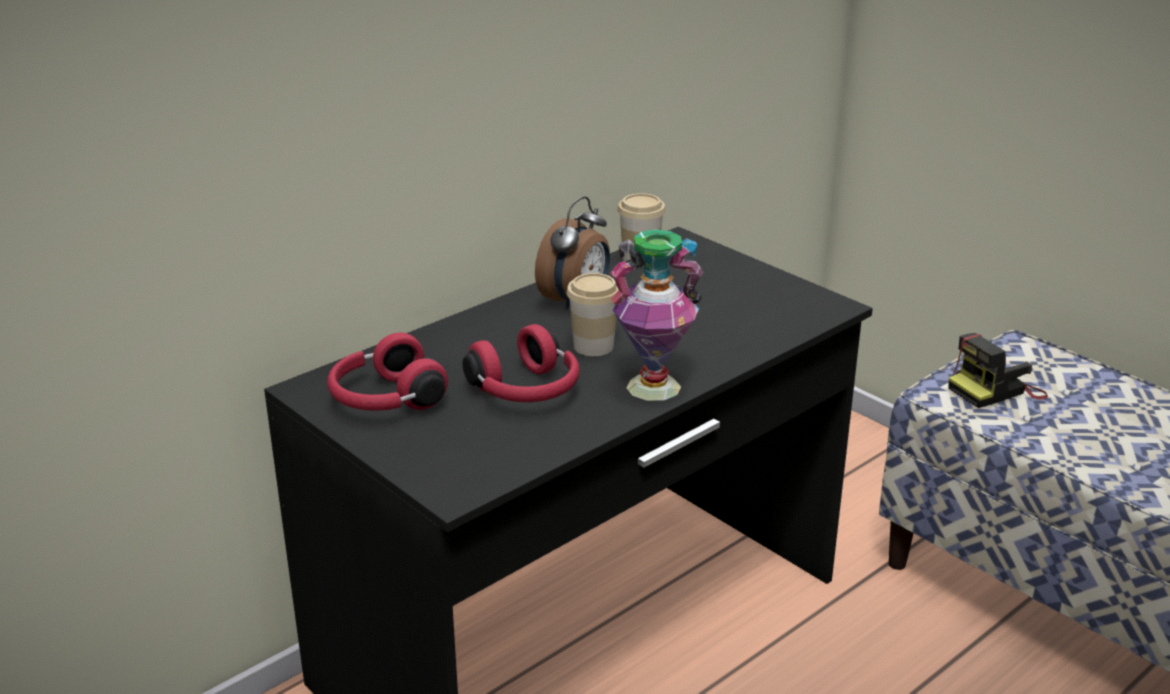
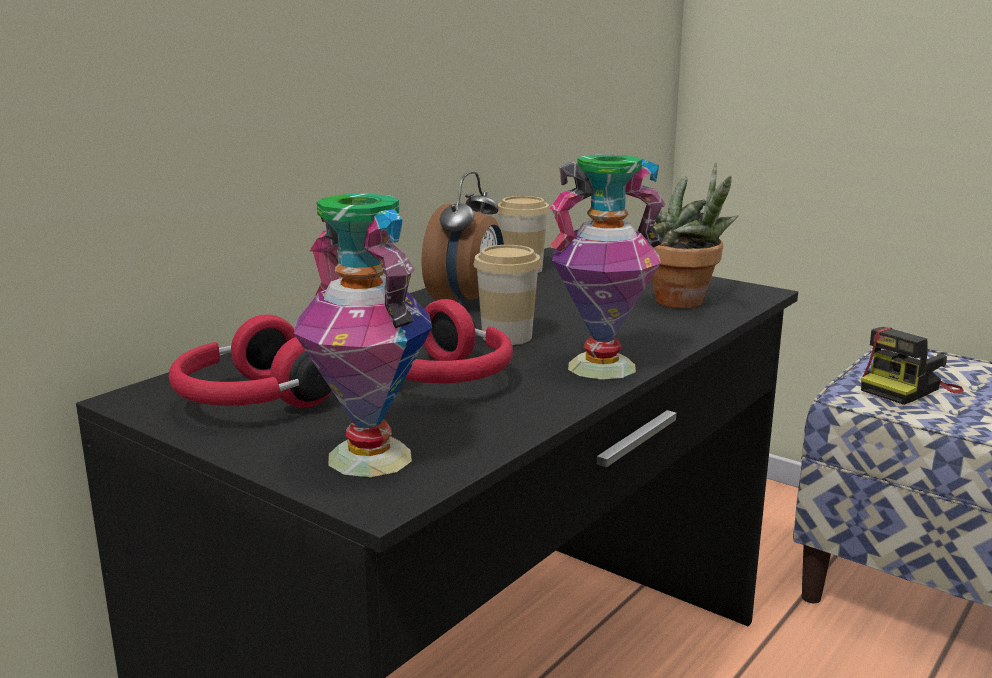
camera: 10 degrees left, 10 degrees down
none -> vase [294,194,432,477]
none -> potted plant [644,162,738,308]

